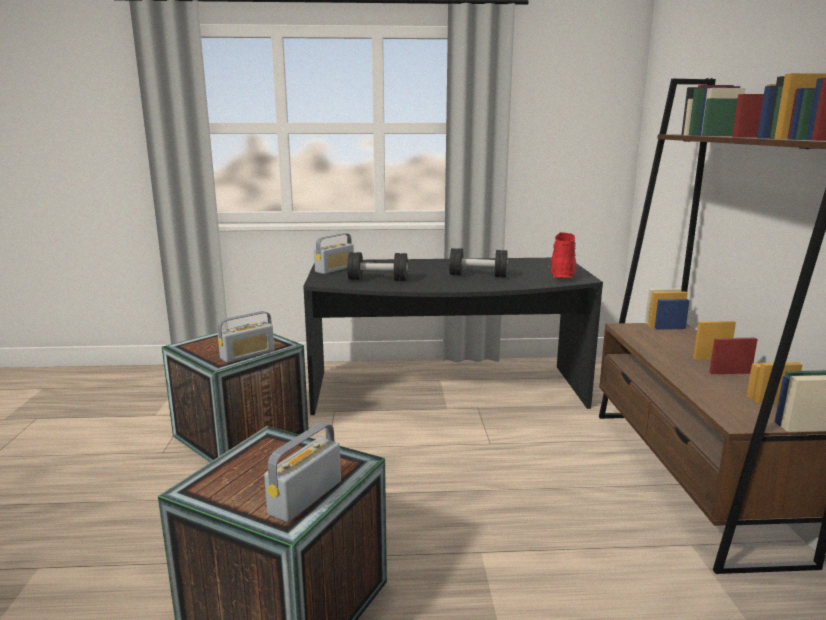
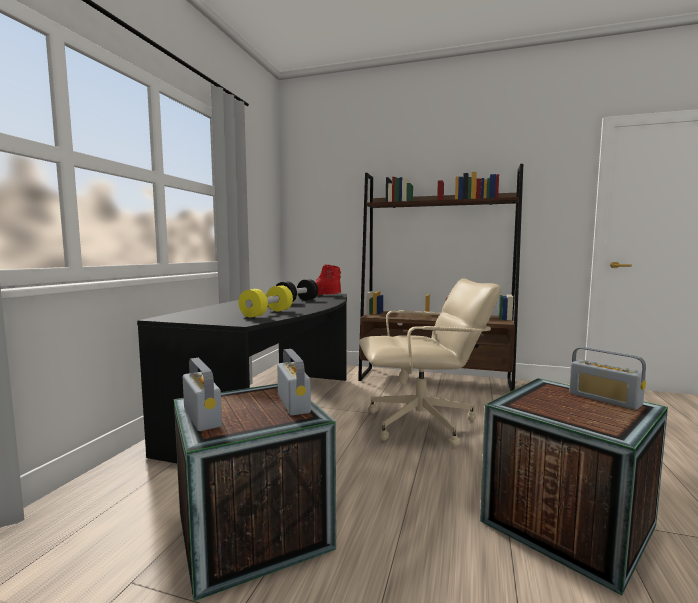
camera: 70 degrees left, 10 degrees down
radio [314,233,354,274] -> radio moved to [183,358,222,431]
black dumbbell [347,252,408,281] -> yellow dumbbell [239,286,293,317]
none -> beige office chair [359,279,501,447]

